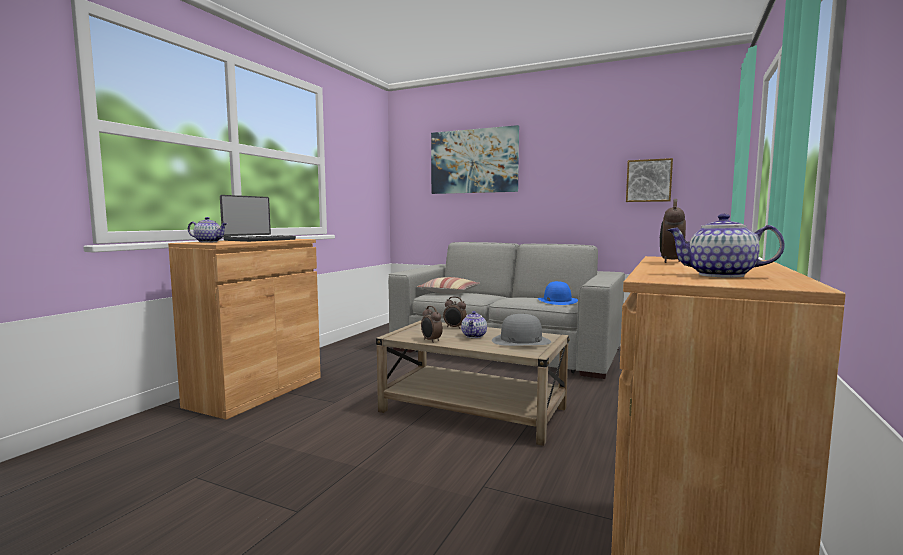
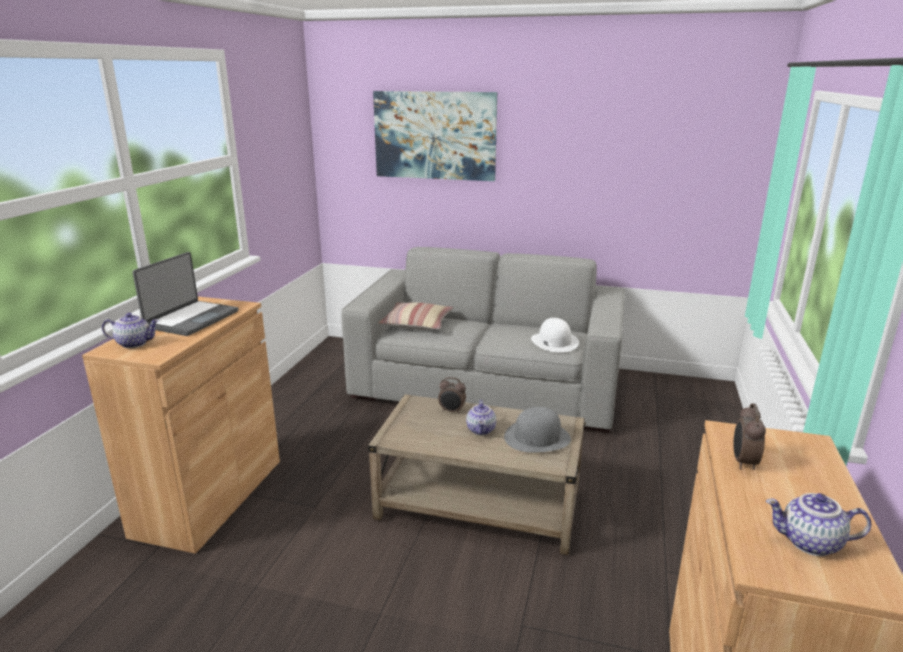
camera: 10 degrees left, 15 degrees up
alarm clock [421,306,443,343] -> none
blue hat [538,281,578,305] -> white hat [531,318,579,352]
picture [626,158,673,202] -> none

